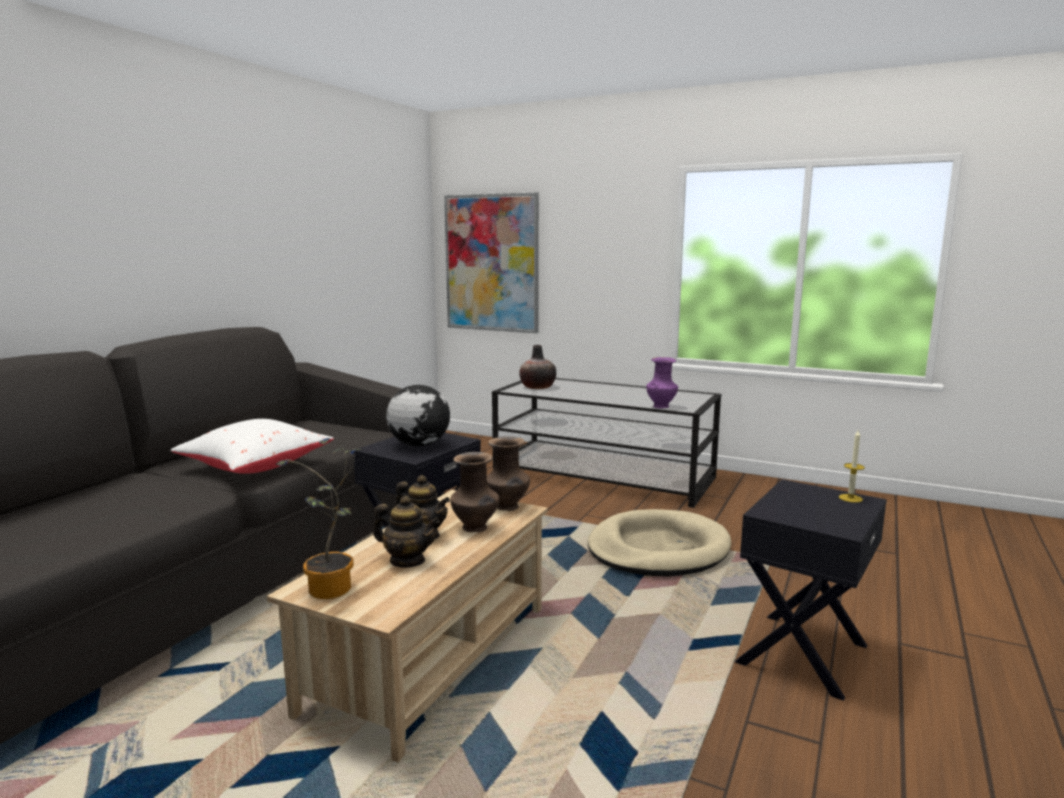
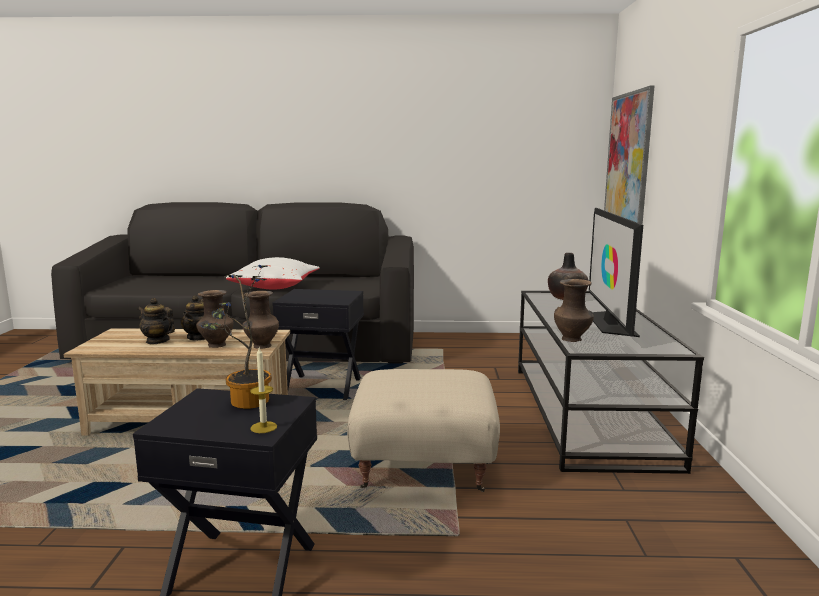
camera: 65 degrees right, 0 degrees up
potted plant [276,438,363,599] -> potted plant moved to [201,265,272,409]
teapot [373,496,440,568] -> teapot turned 120 degrees clockwise [138,298,175,344]
globe [386,385,450,446] -> none
beige dog bed [588,509,732,577] -> beige ottoman [347,369,500,492]
purple vase [646,357,678,408] -> brown vase [554,279,594,342]
none -> television [589,208,643,337]

